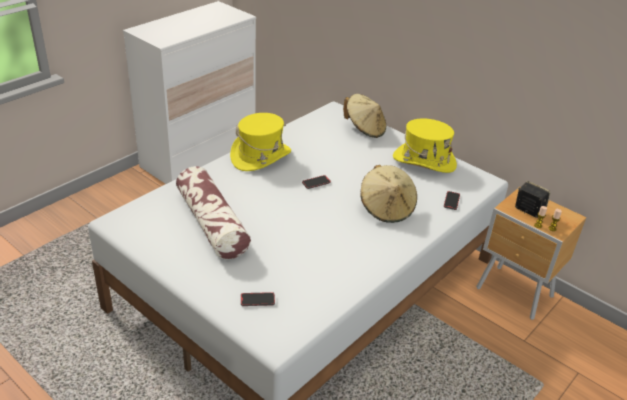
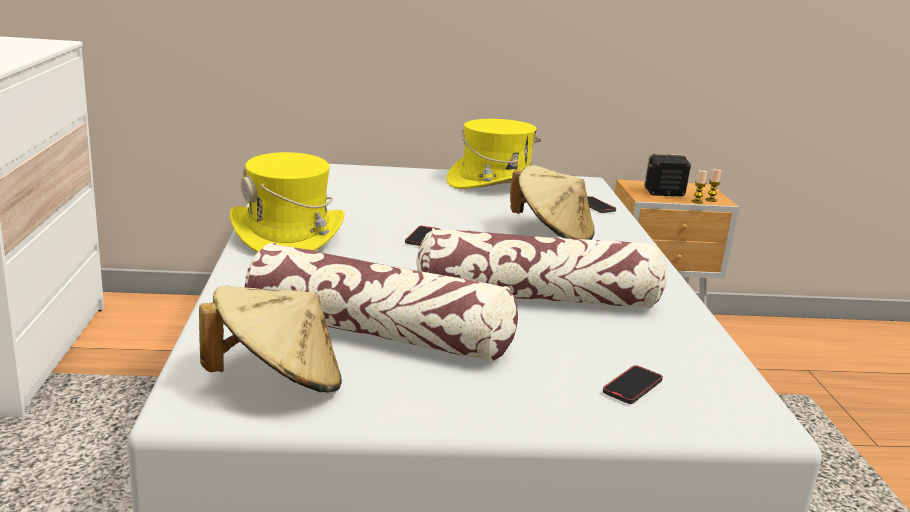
camera: 45 degrees left, 15 degrees down
beige hat [343,94,386,138] -> beige hat moved to [199,286,342,392]
none -> pillow [416,228,667,308]

